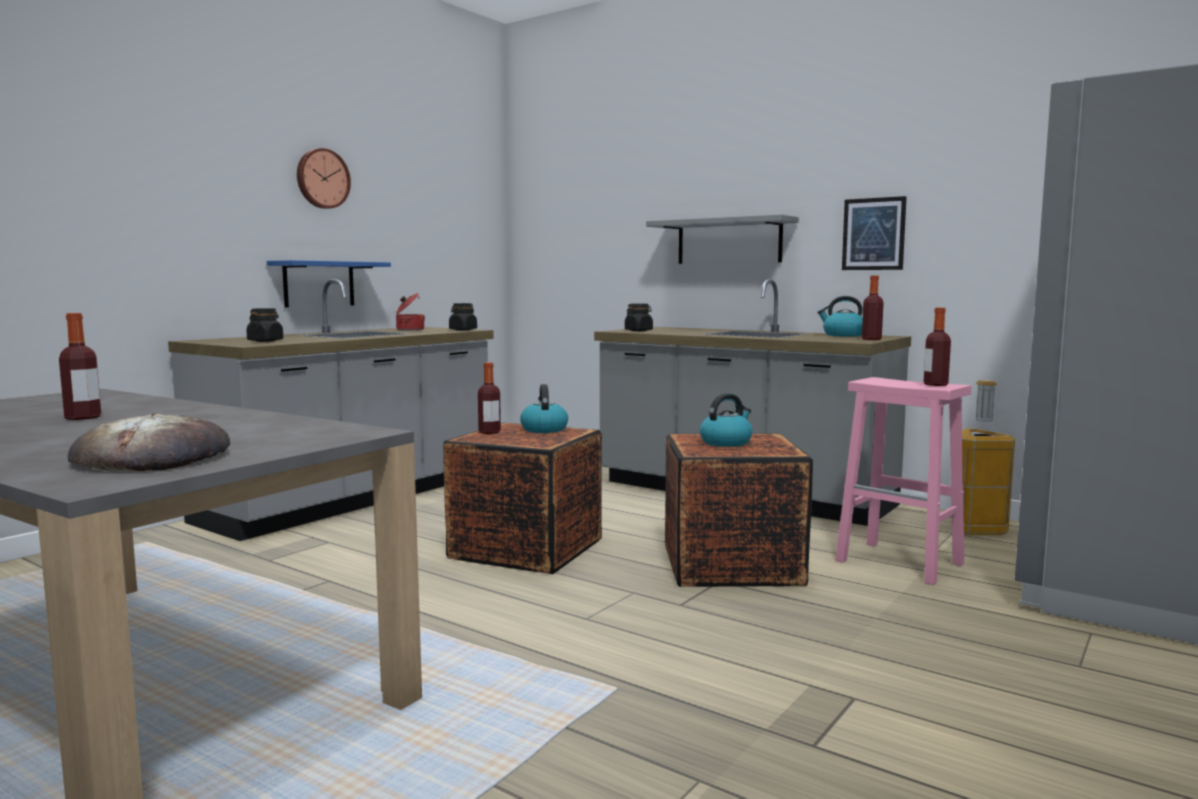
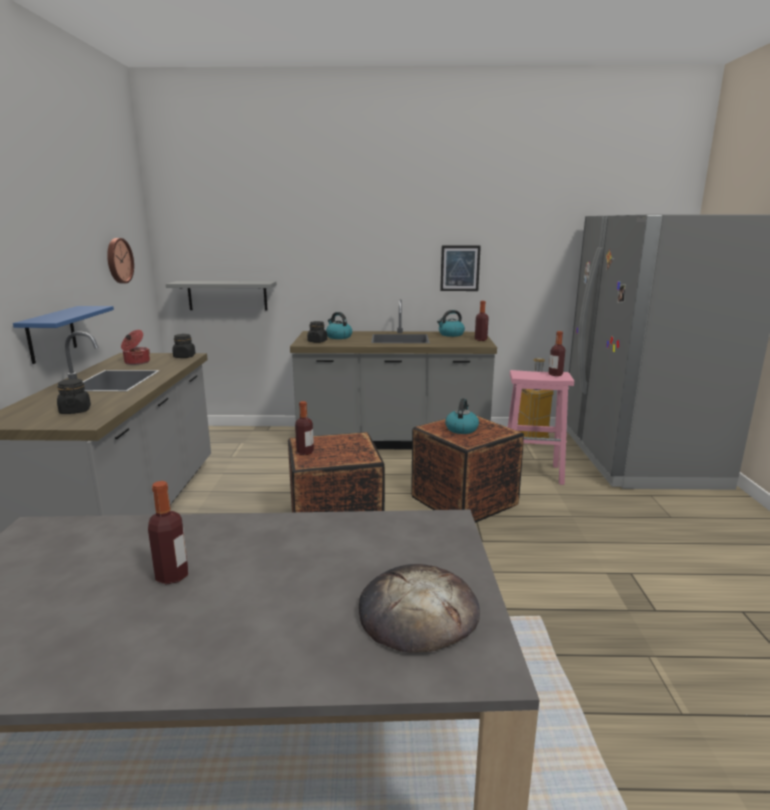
camera: 35 degrees left, 10 degrees up
wall clock [297,148,351,209] -> wall clock moved to [107,238,134,283]
kettle [520,384,568,433] -> kettle moved to [326,312,352,339]
grey shelf [646,214,799,264] -> grey shelf moved to [166,281,277,310]

